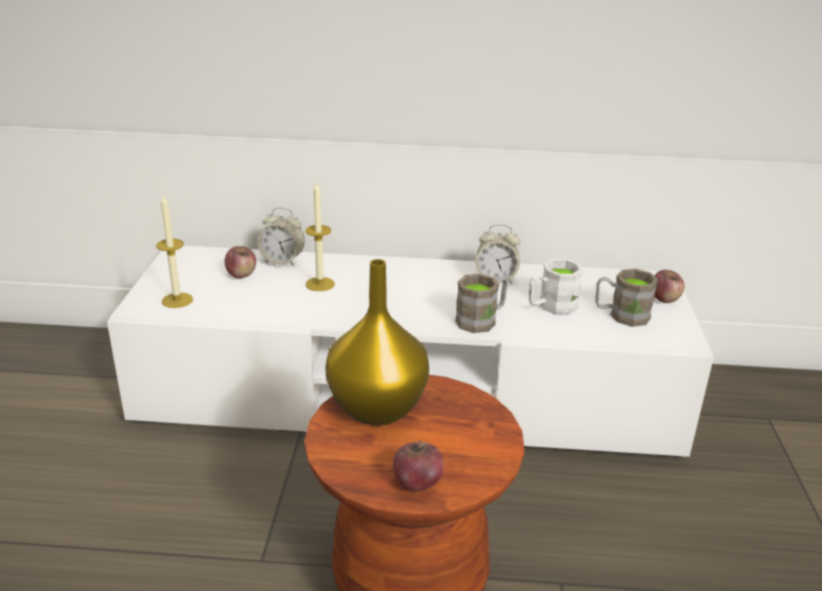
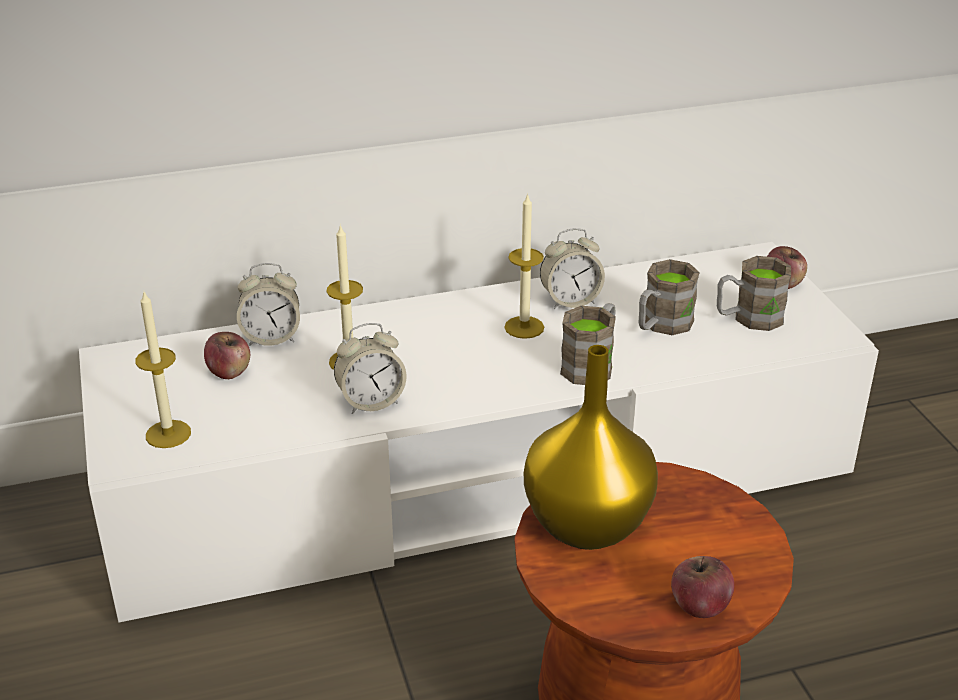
camera: 20 degrees left, 5 degrees up
white mug [529,259,583,314] -> brown mug [639,259,700,335]
none -> alarm clock [334,323,406,414]
none -> candle [504,193,544,339]

